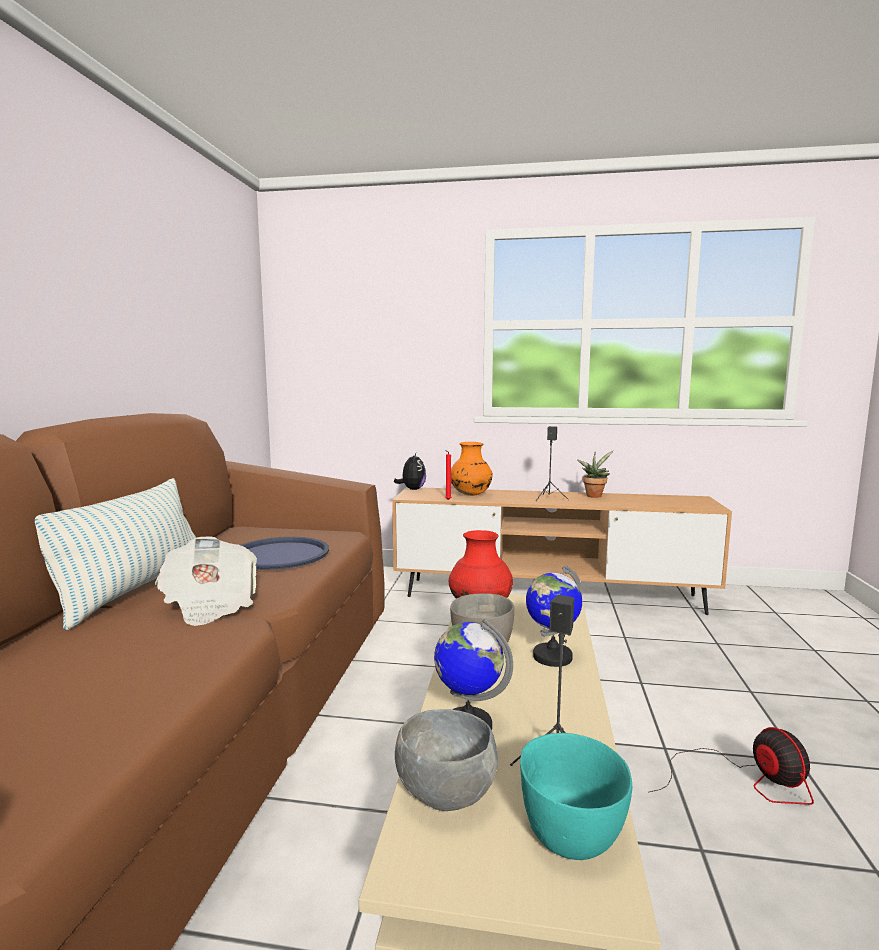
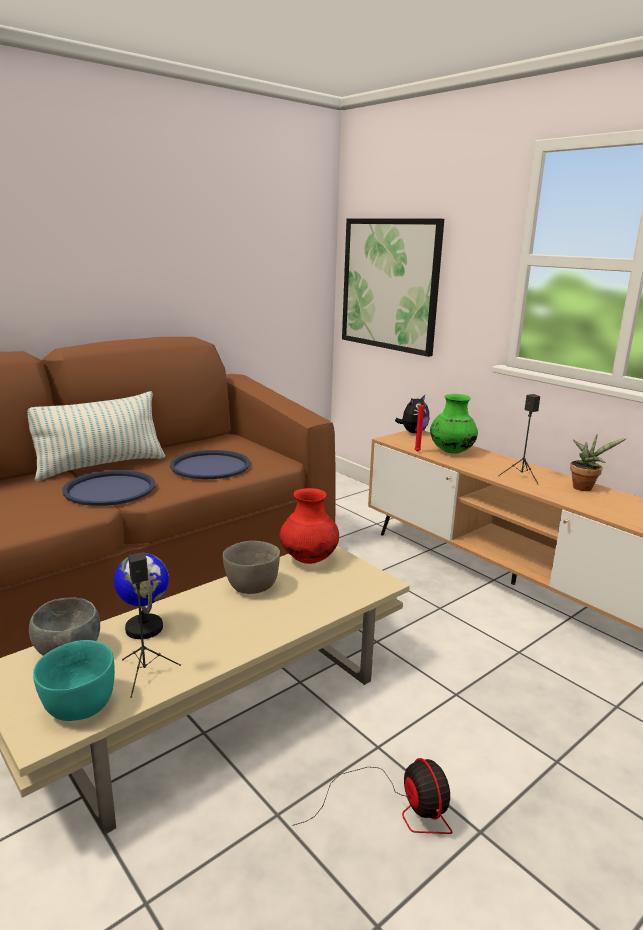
camera: 40 degrees right, 10 degrees up
newspaper [155,536,257,626] -> blue tray [62,470,155,506]
orange vase [451,442,493,496] -> green vase [430,394,478,453]
globe [526,566,582,667] -> none
fan [650,727,814,805] -> fan turned 45 degrees counterclockwise [292,758,452,834]
none -> picture [342,219,444,357]

